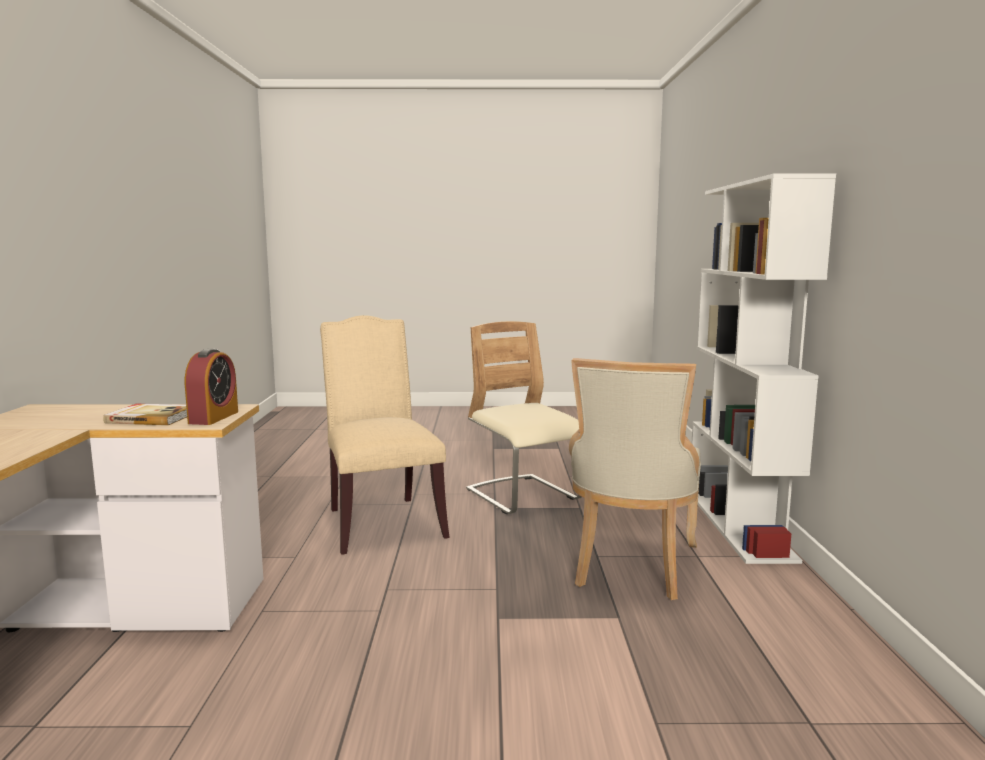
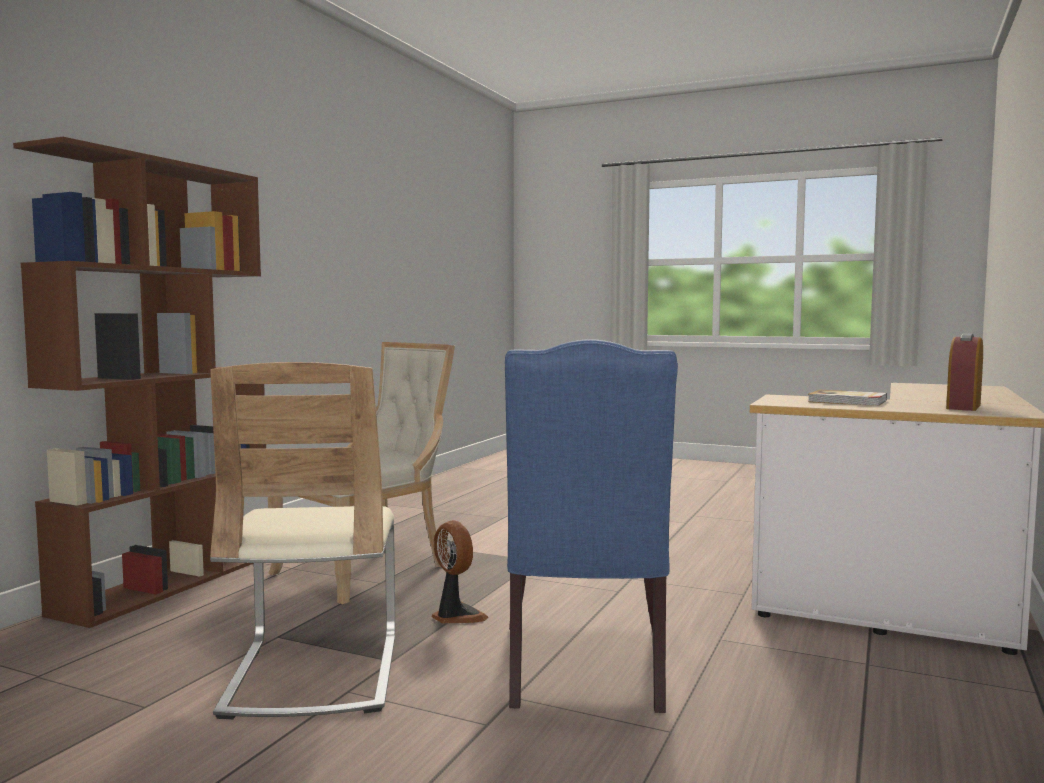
camera: 155 degrees left, 5 degrees down
alarm clock [185,349,238,425] -> alarm clock moved to [946,333,983,411]
beige chair [320,315,450,555] -> blue chair [505,339,678,713]
white bookcase [692,173,836,564] -> brown bookcase [13,137,266,628]
none -> fan [431,520,489,623]

